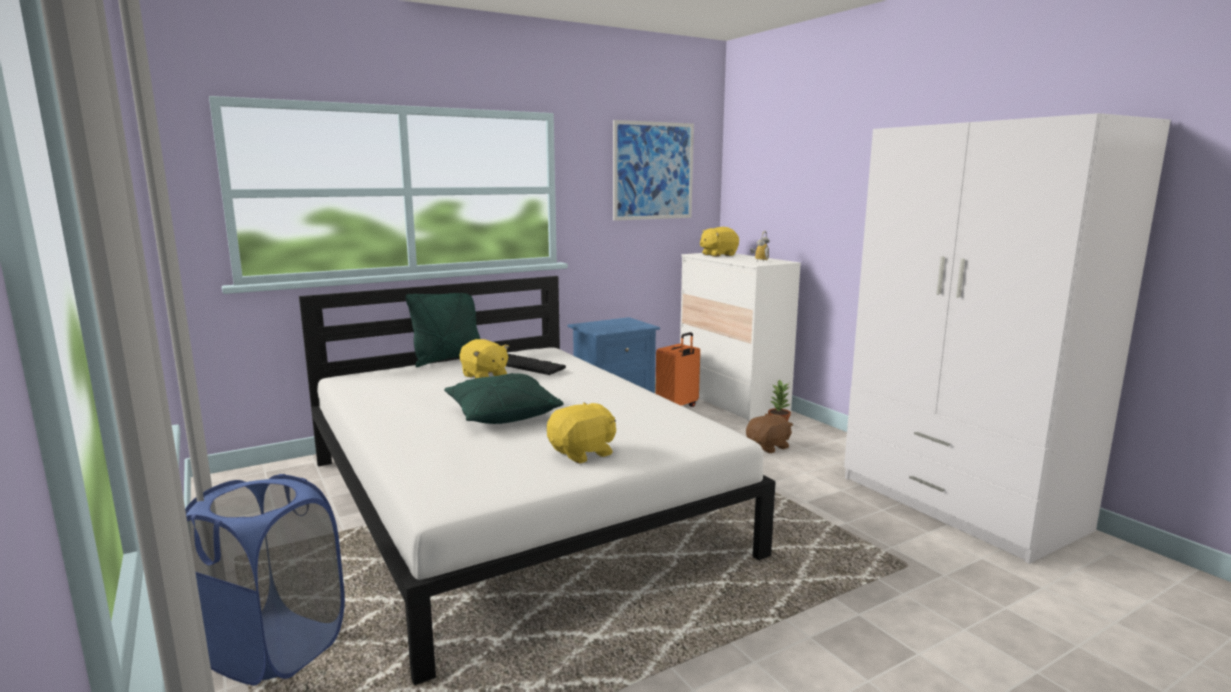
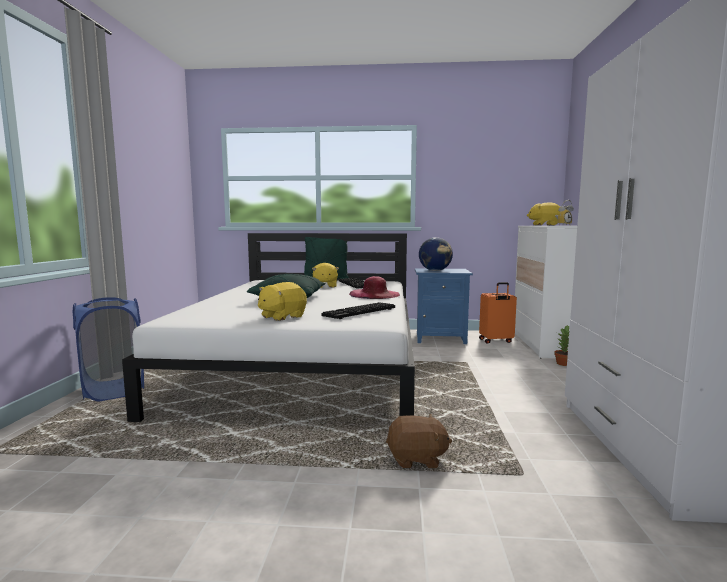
camera: 35 degrees right, 5 degrees down
yellow plush toy [547,403,616,463] -> yellow plush toy turned 135 degrees clockwise [258,282,307,321]
picture [613,120,694,221] -> none
brown plush toy [746,414,793,453] -> brown plush toy moved to [386,414,452,468]
none -> keyboard [322,302,395,319]
none -> pink hat [349,276,400,299]
none -> globe [419,237,453,271]

